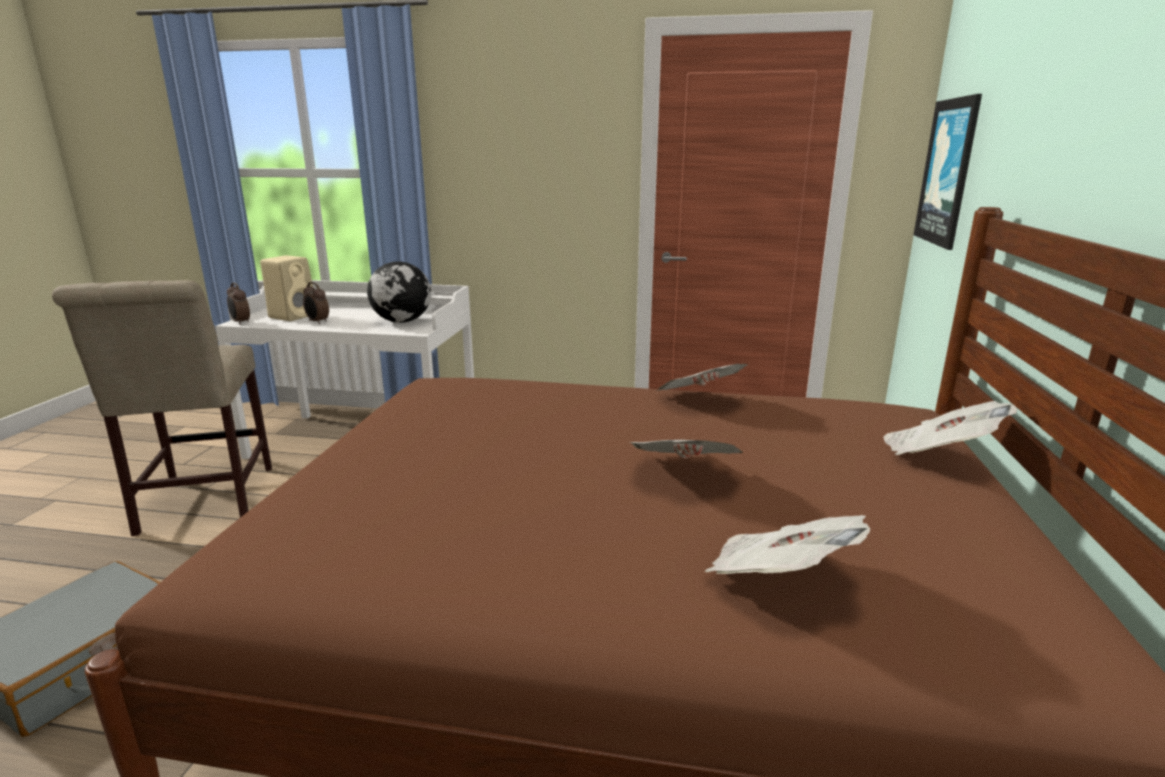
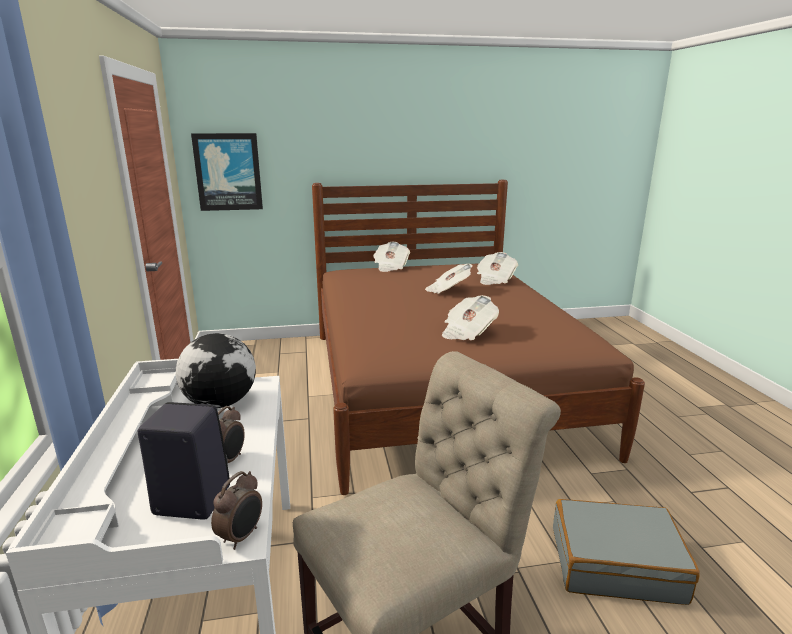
camera: 110 degrees left, 0 degrees up
beige speaker [260,255,313,321] -> black speaker [138,402,230,520]
newspaper [656,363,748,391] -> newspaper moved to [442,295,499,340]

